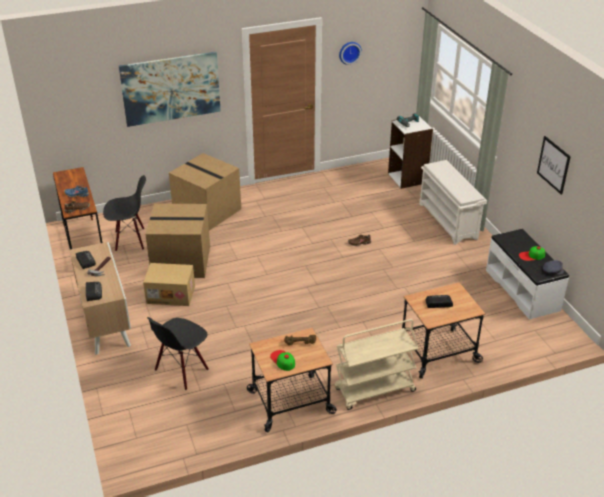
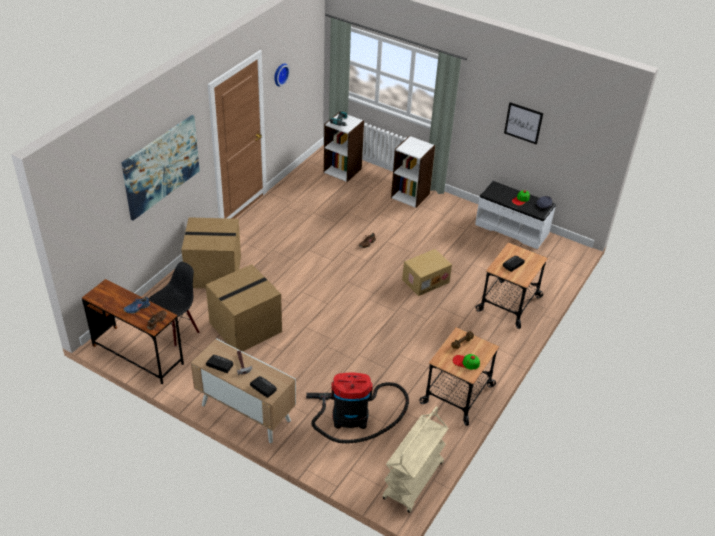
camera: 40 degrees left, 5 degrees up
cardboard box [143,263,195,306] -> cardboard box moved to [402,249,452,296]
black chair [147,317,209,390] -> vacuum cleaner [306,372,409,444]
beige cart [335,319,418,410] -> beige cart moved to [382,406,448,513]
white shoe rack [419,160,487,245] -> white bookcase [391,136,435,208]

